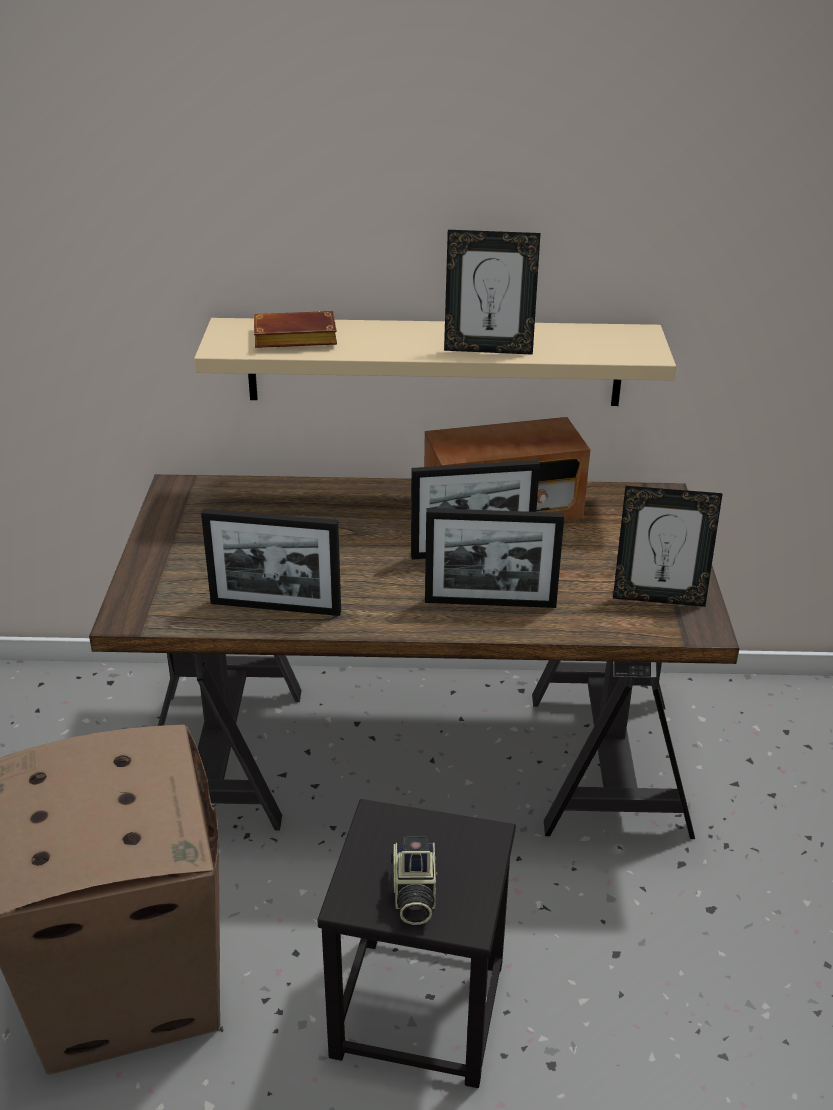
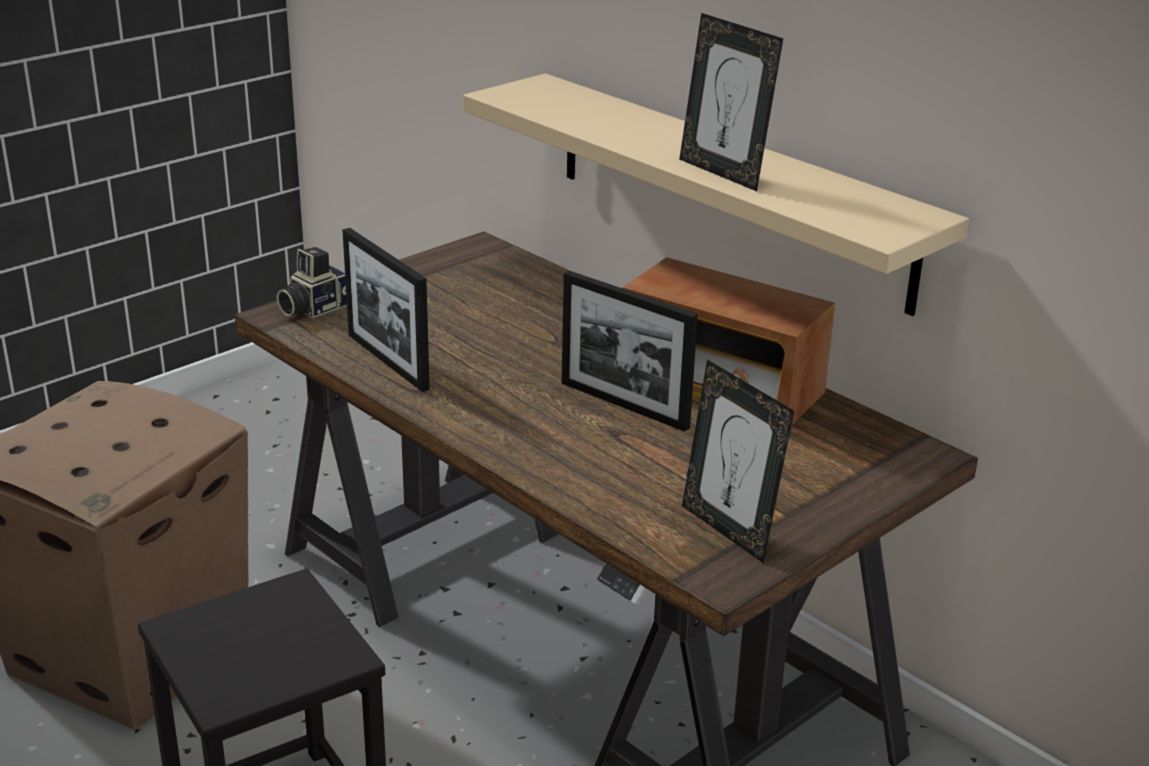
camera: 45 degrees right, 5 degrees down
brown book [254,311,337,348] -> none
camera [388,837,437,925] -> camera moved to [277,247,347,318]
picture frame [425,508,564,608] -> none

